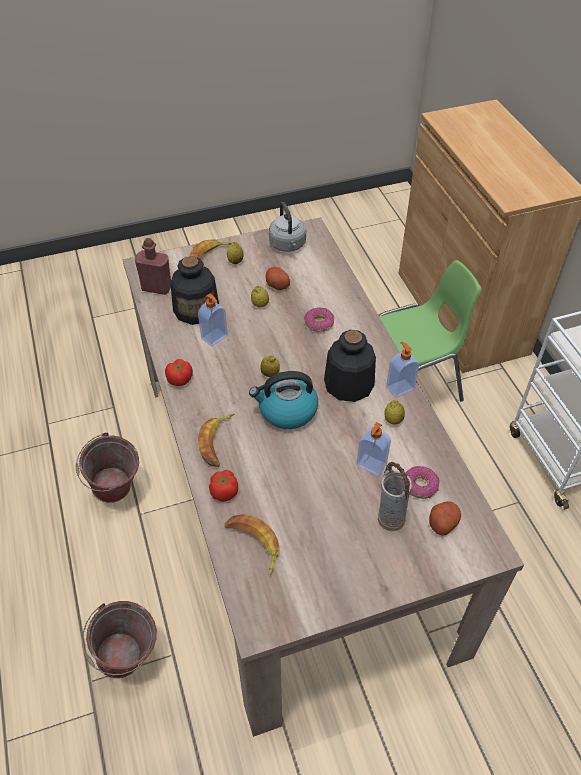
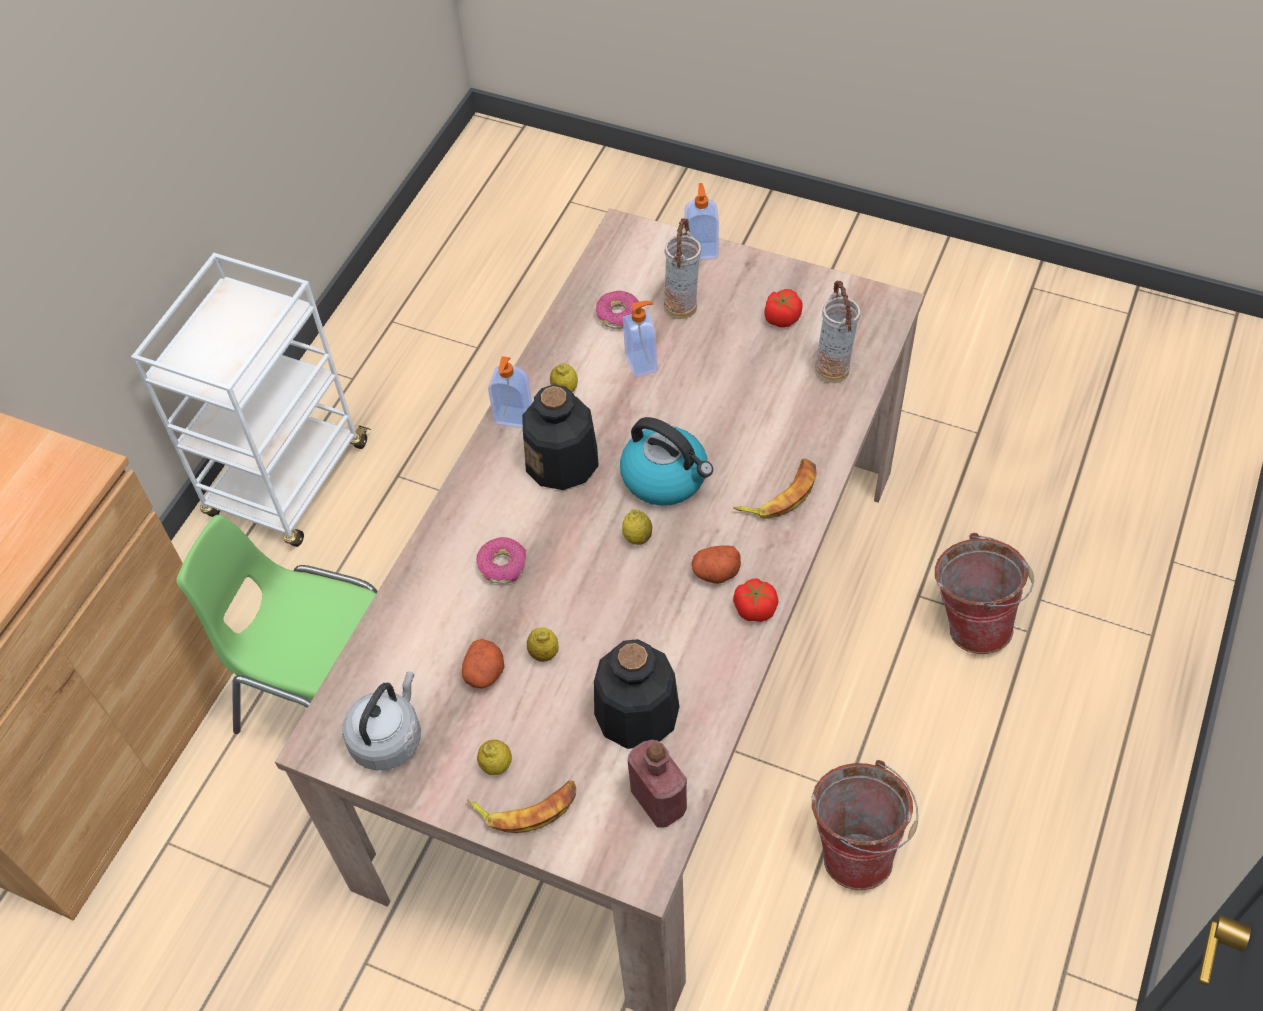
camera: 135 degrees left, 5 degrees up
soap dispenser [198,294,228,346] -> soap dispenser moved to [684,183,719,260]
tomato [209,470,238,502] -> tomato moved to [764,289,803,327]
banana [224,514,280,575] -> vase [814,281,861,383]
potato [429,501,461,536] -> potato moved to [691,546,741,584]

